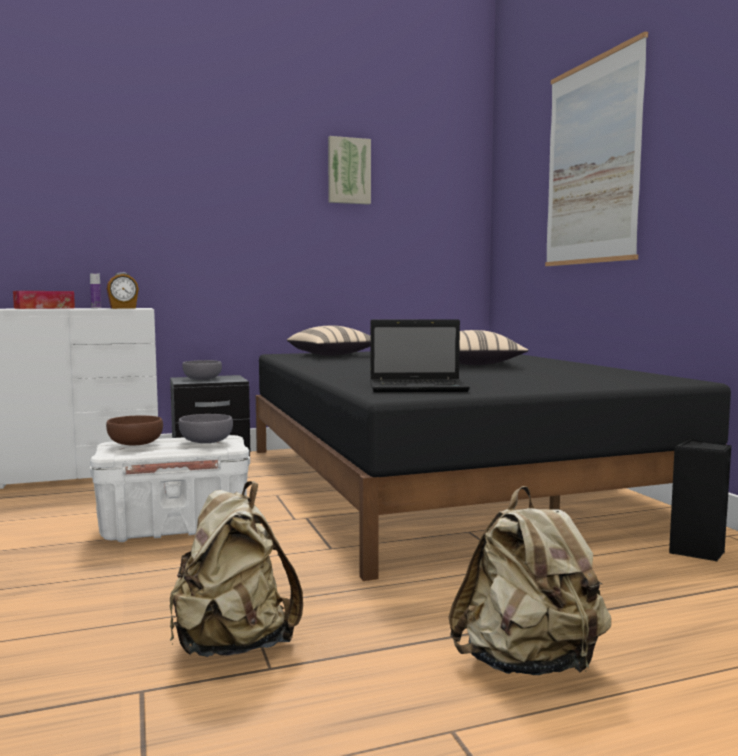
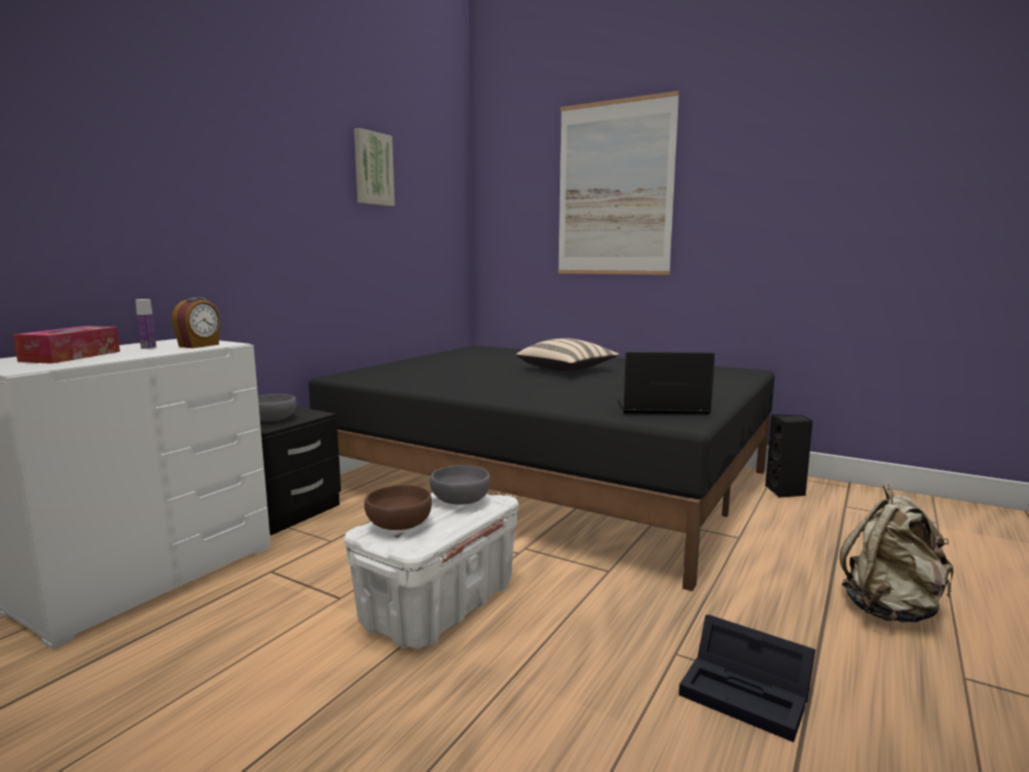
camera: 40 degrees left, 5 degrees up
beige backpack [170,481,303,657] -> black storage box [679,615,816,742]
beige pillow [287,325,370,356] -> none
laptop [370,319,470,392] -> laptop turned 135 degrees counterclockwise [617,352,715,414]

